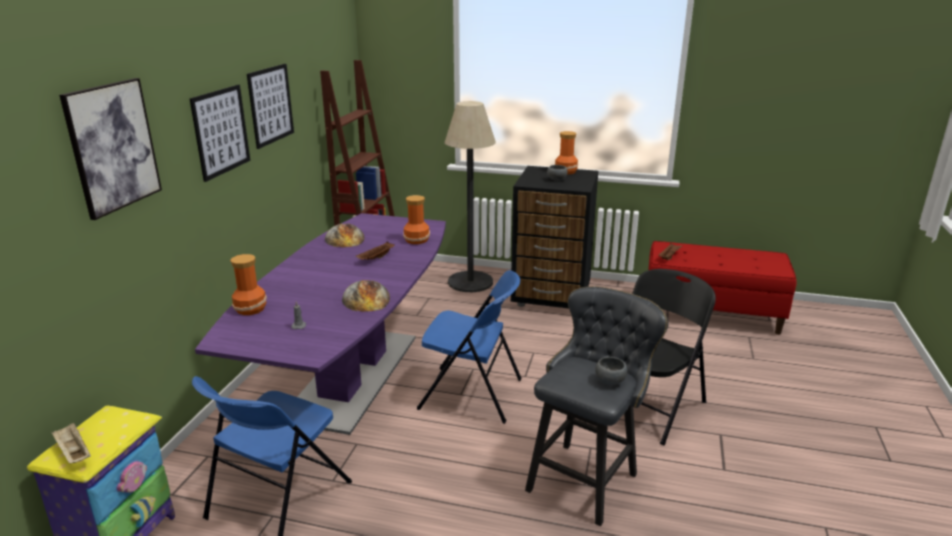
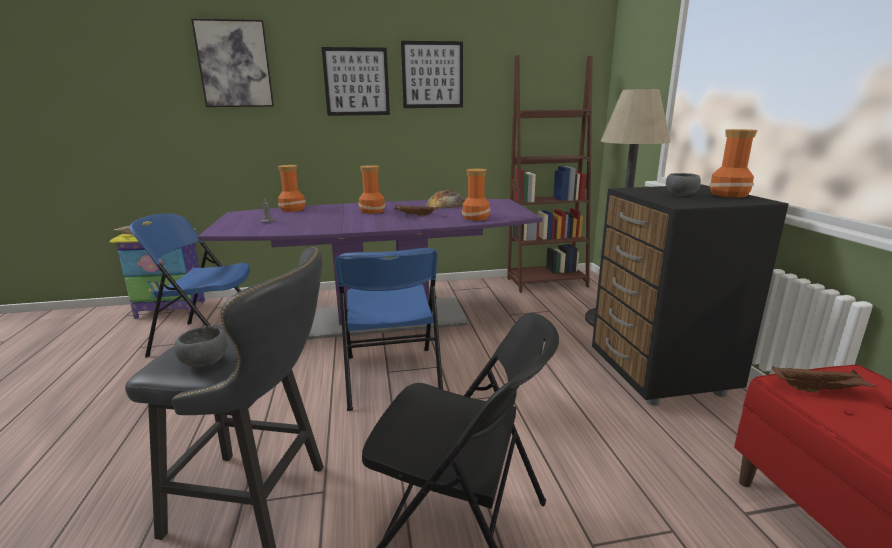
camera: 65 degrees right, 5 degrees down
bread [342,280,390,312] -> none
none -> vase [358,165,385,214]

